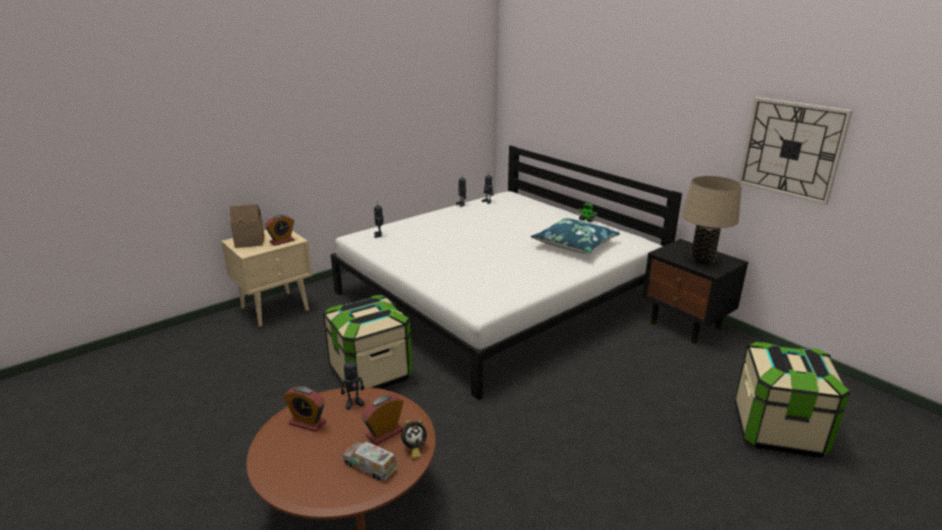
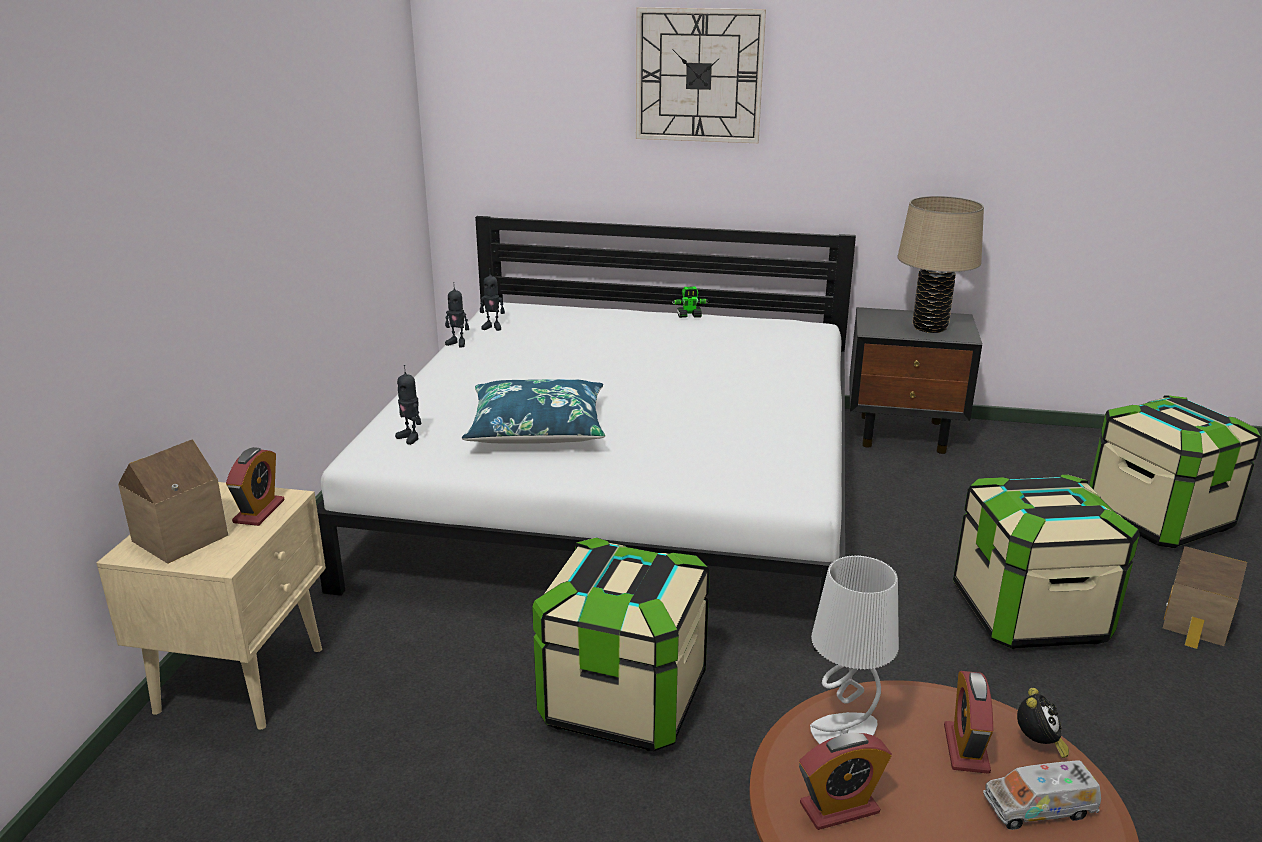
camera: 40 degrees left, 0 degrees up
toy robot [341,356,365,410] -> grey table lamp [810,555,899,744]
blue pillow [531,218,620,254] -> blue pillow moved to [462,379,605,444]
wall clock [738,97,853,205] -> wall clock moved to [636,7,766,143]
none -> storage box [953,475,1140,649]
none -> toy house [1163,546,1247,649]

